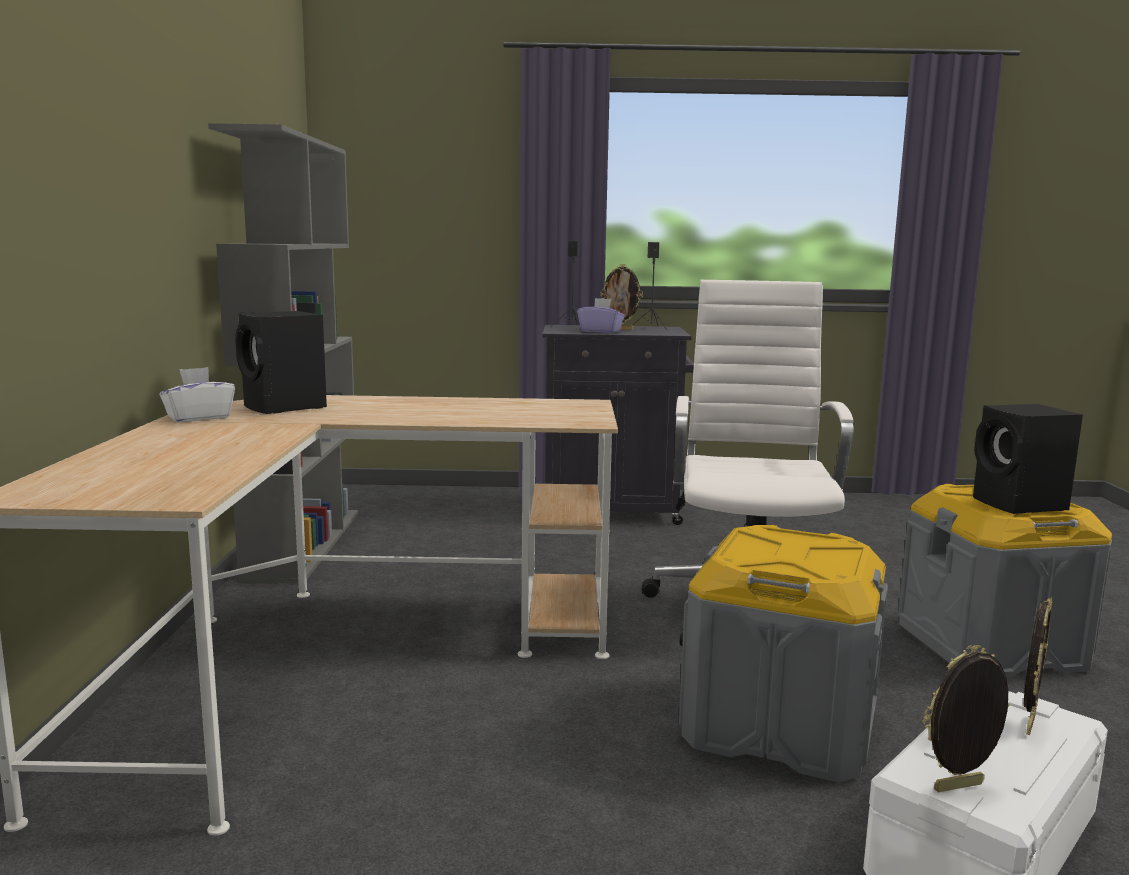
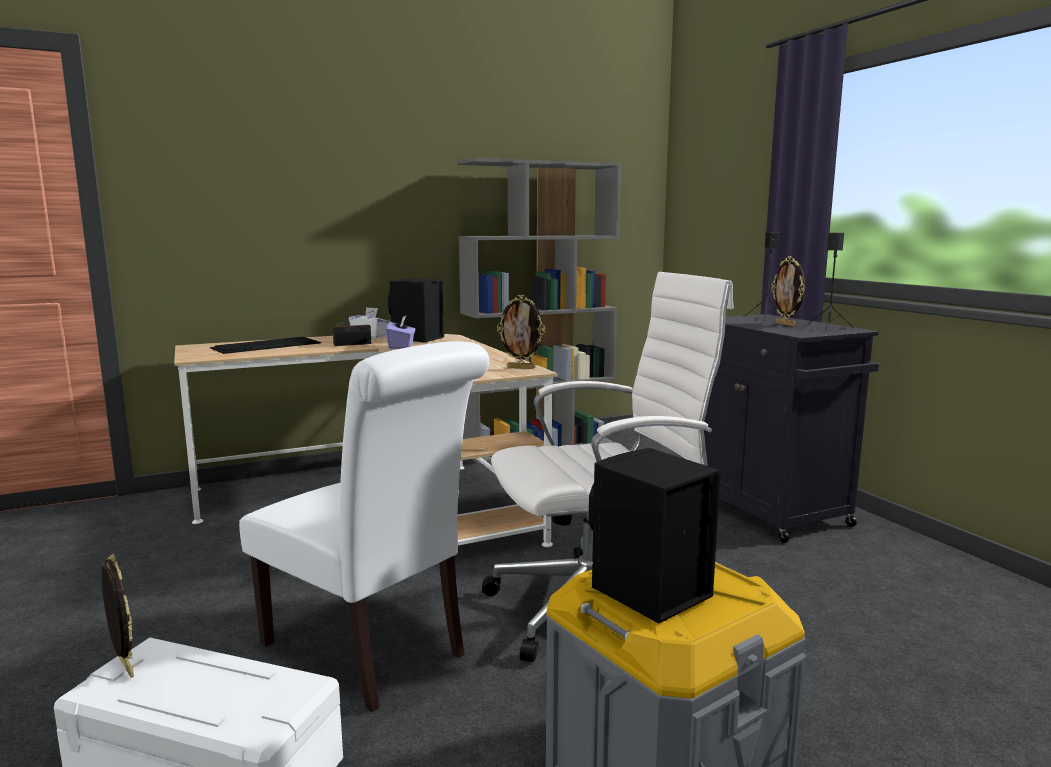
camera: 65 degrees right, 0 degrees up
purple tissue box [577,298,625,333] -> purple tissue box moved to [385,316,415,349]
grey storage box [679,525,888,783] -> white chair [239,341,489,712]
picture frame [1024,598,1052,735] -> picture frame moved to [497,295,545,369]
none -> keyboard [210,337,321,354]
none -> radio [333,311,373,346]

